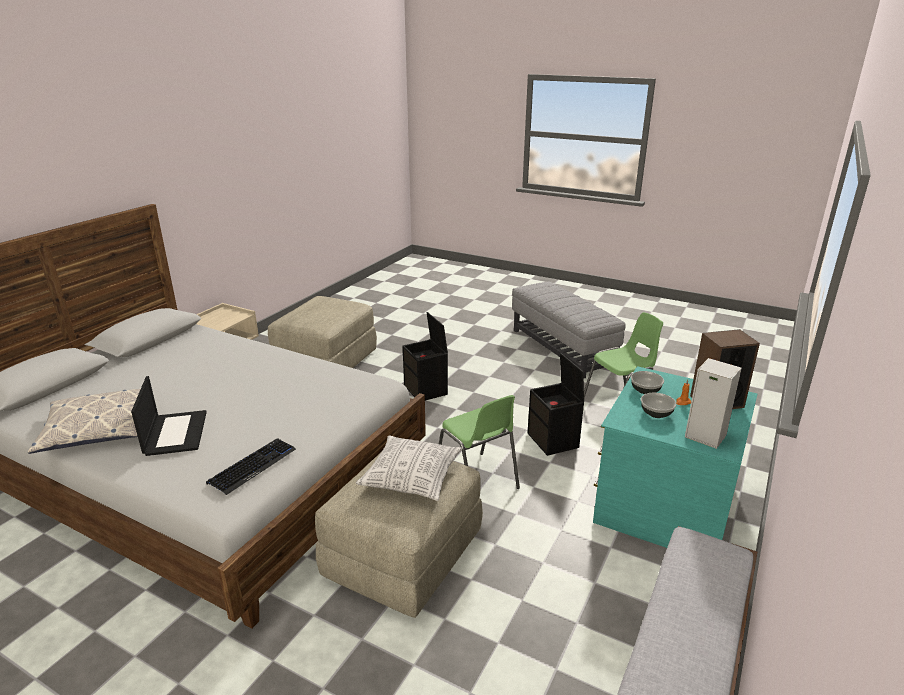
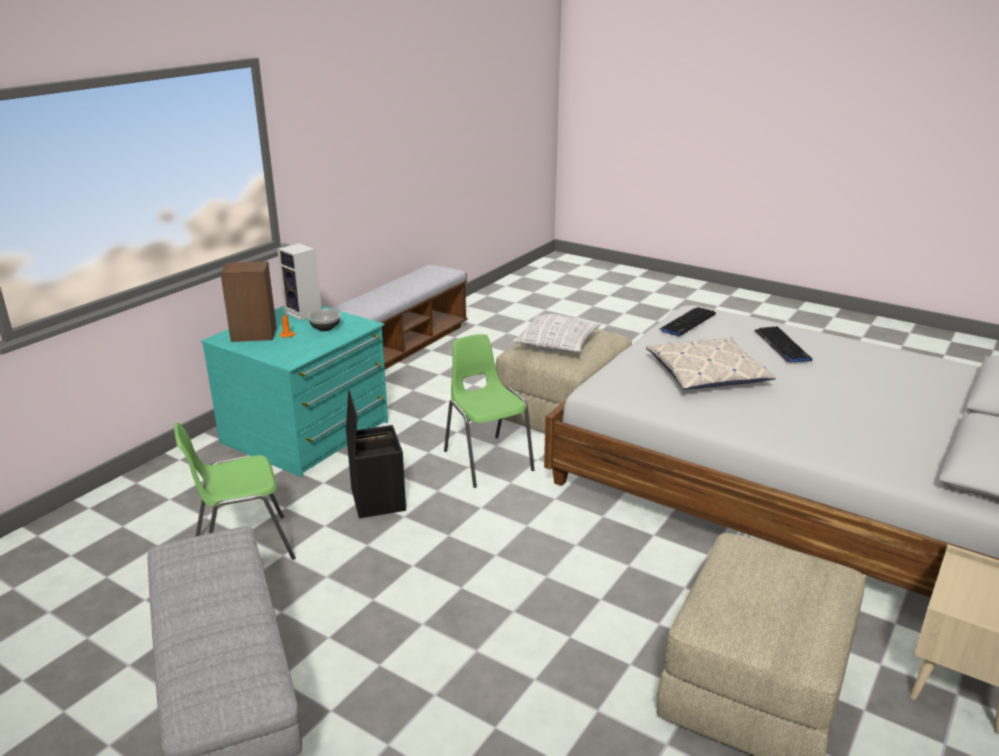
camera: 175 degrees left, 0 degrees up
pillow [28,389,140,454] -> pillow moved to [646,338,776,390]
laptop [131,376,207,456] -> keyboard [754,326,812,362]
black storage box [403,312,448,401] -> none
bowl [631,371,664,394] -> none

